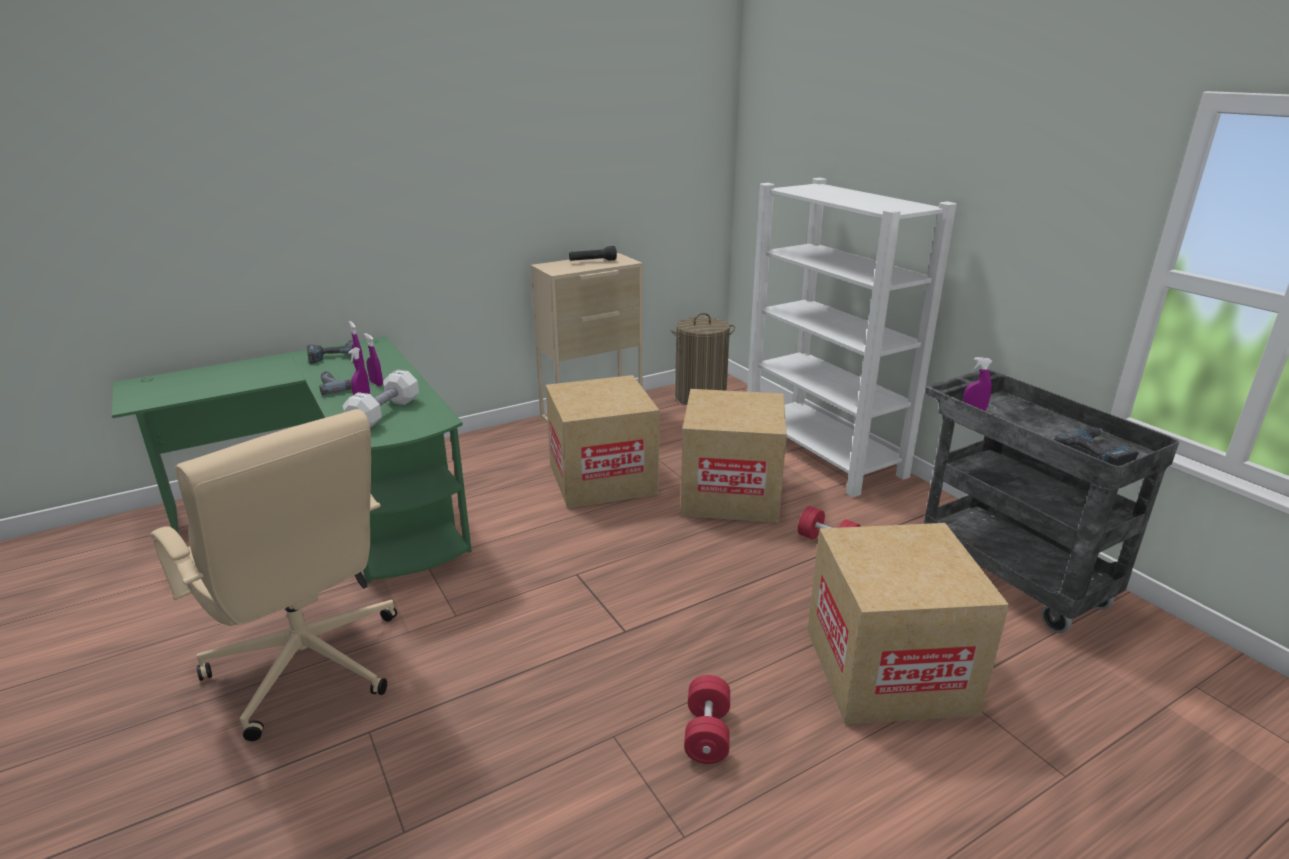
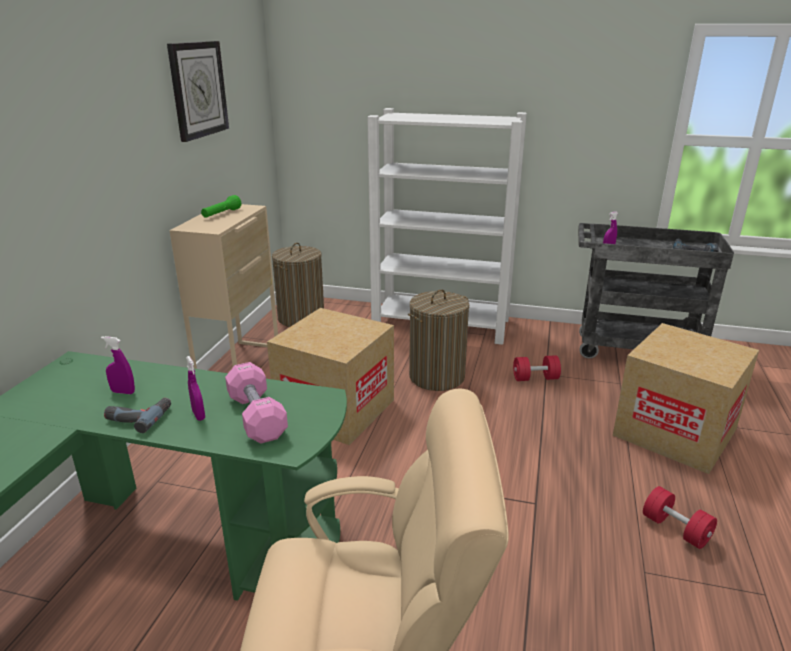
camera: 45 degrees left, 0 degrees up
power drill [307,340,353,364] -> none
white dumbbell [342,370,419,427] -> pink dumbbell [225,362,288,444]
purple spray bottle [364,333,383,386] -> none
black flashlight [569,246,617,261] -> green flashlight [201,195,241,218]
cardboard box [680,389,787,523] -> laundry basket [408,289,469,391]
none -> wall clock [167,41,229,142]

